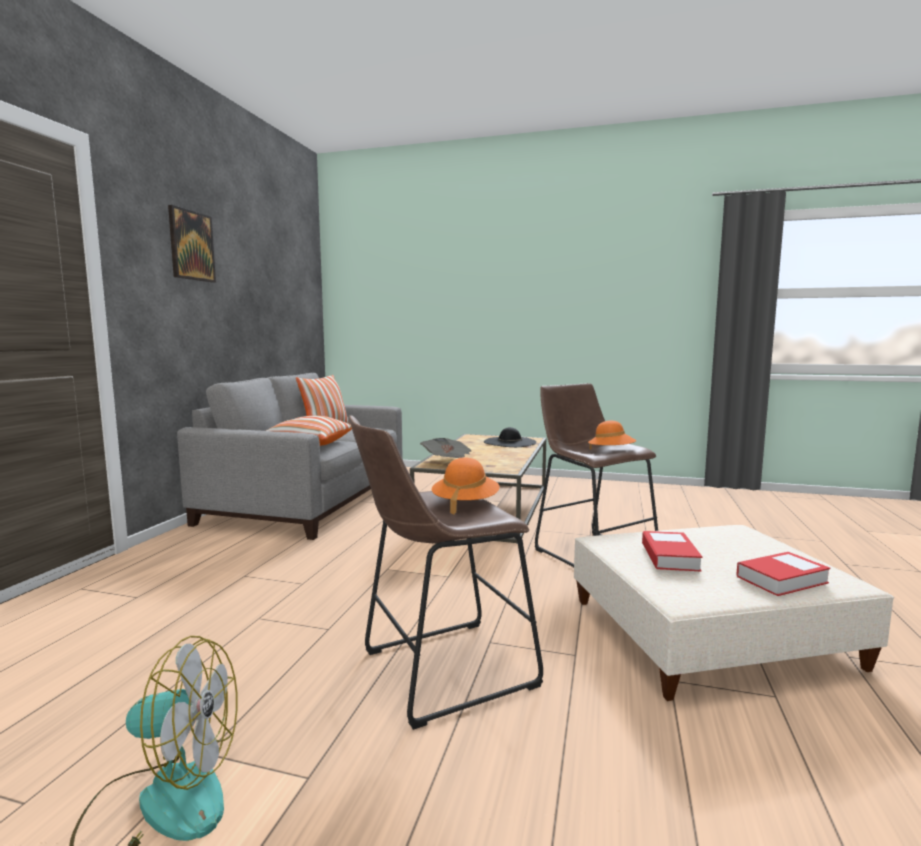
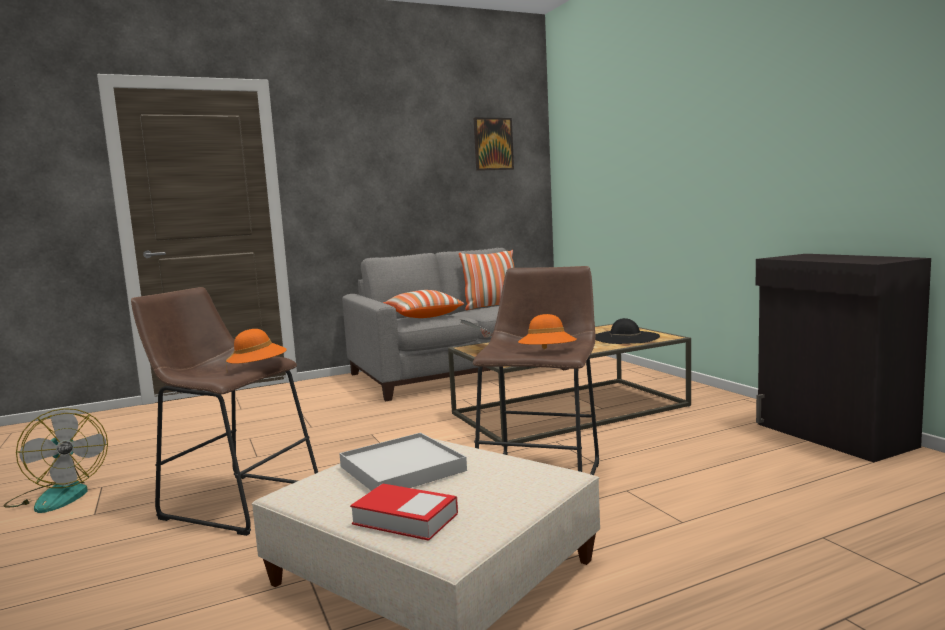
camera: 50 degrees right, 0 degrees up
picture [168,205,216,283] -> picture moved to [474,118,514,171]
book [642,531,702,571] -> white tray [339,433,467,491]
none -> black cabinet [756,254,931,462]

